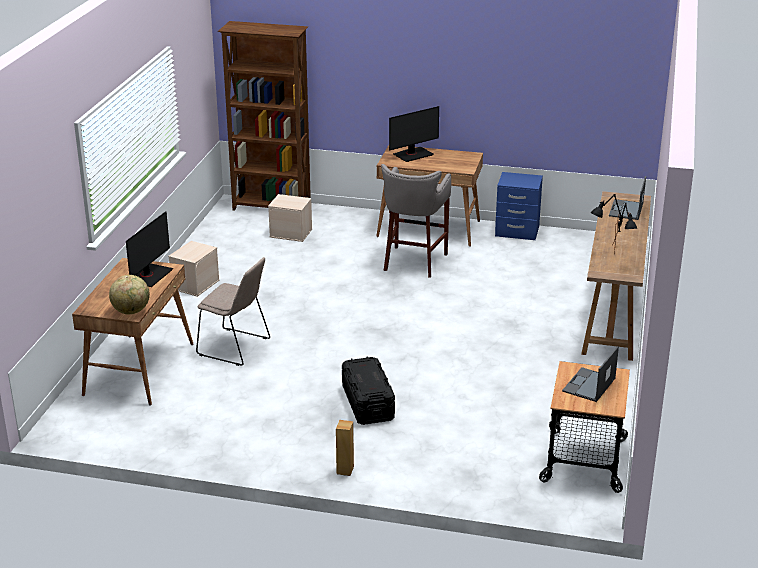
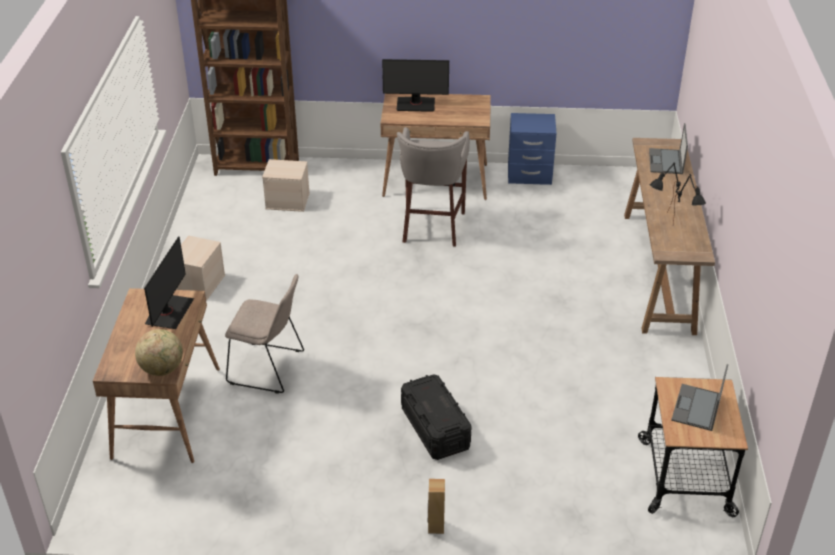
camera: 10 degrees left, 10 degrees up
monitor [389,106,439,162] -> monitor turned 45 degrees clockwise [382,59,449,112]

